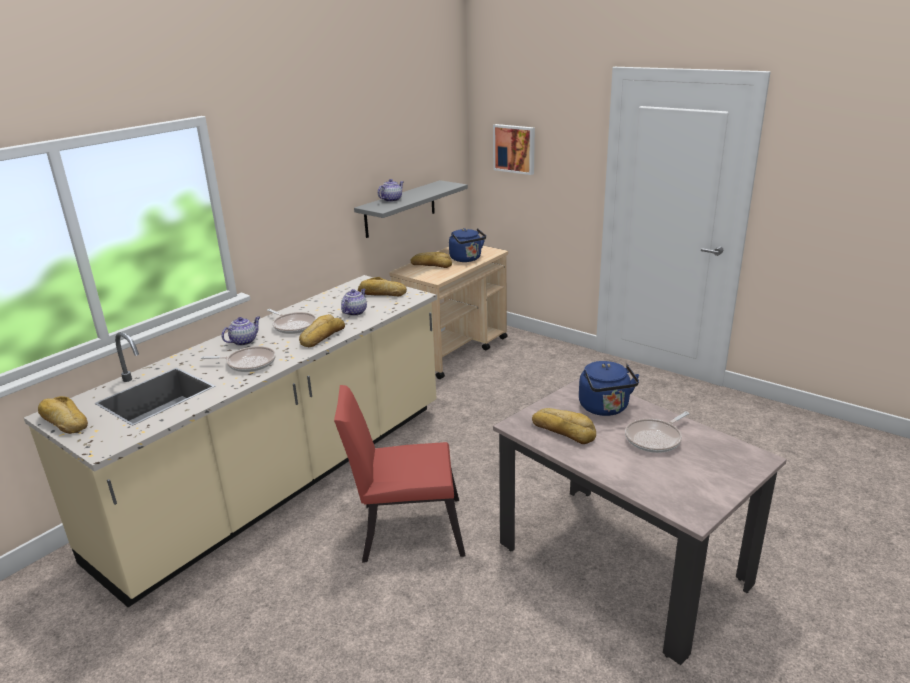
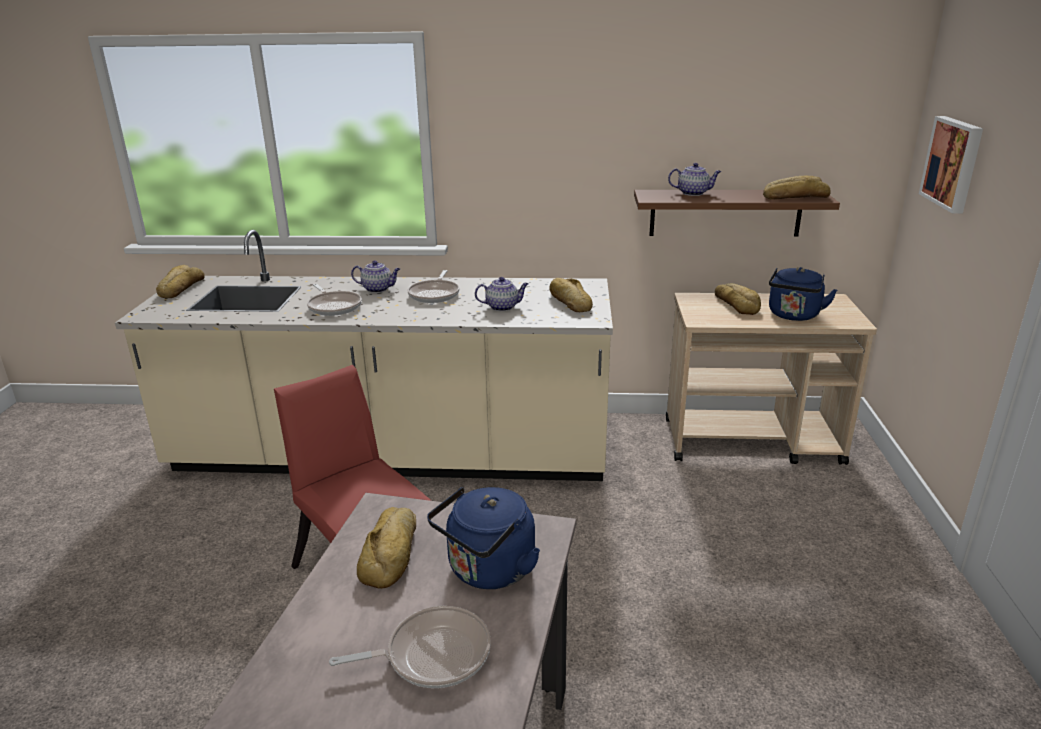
camera: 55 degrees right, 0 degrees up
bread [299,314,345,347] -> bread moved to [763,175,831,200]
grey shelf [354,180,468,238] -> brown shelf [634,190,840,237]
frying pan [625,412,689,453] -> frying pan turned 150 degrees clockwise [329,606,491,688]

